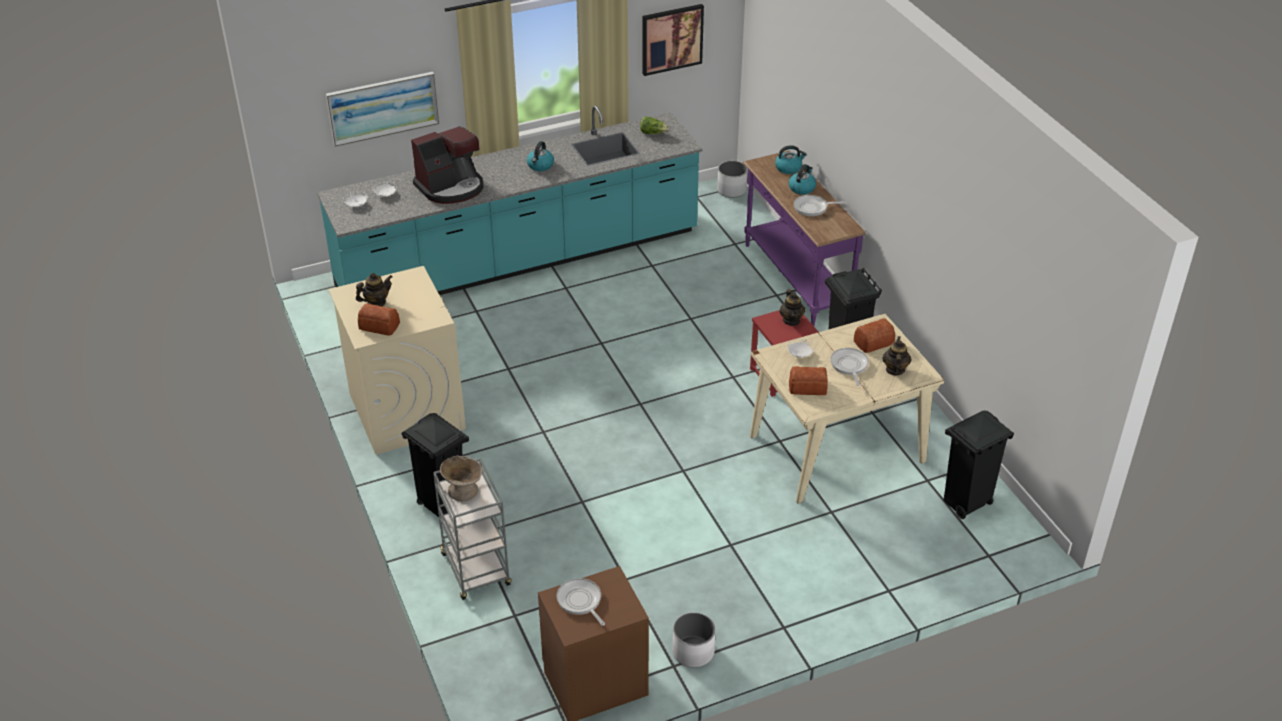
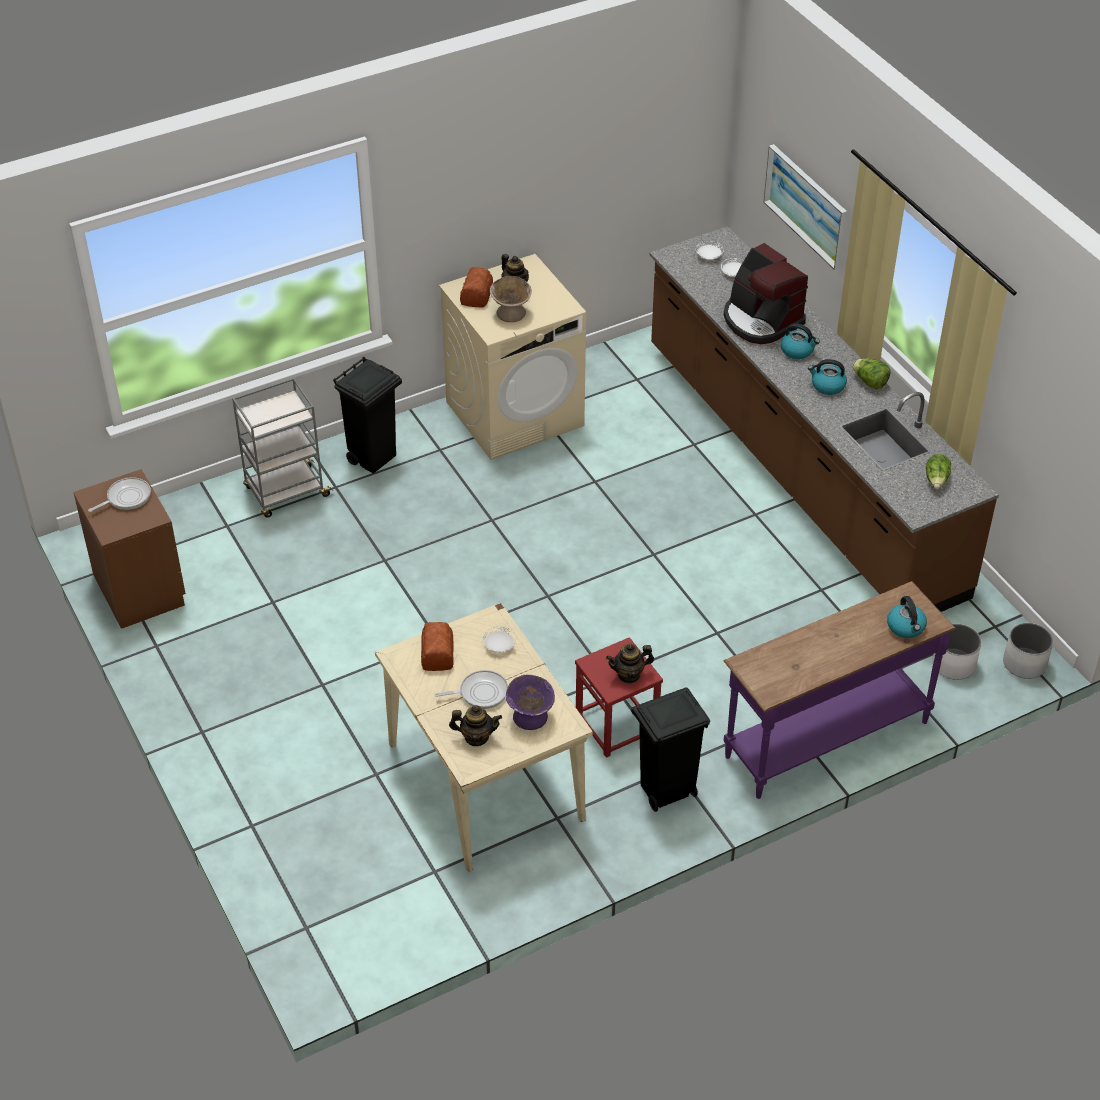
camera: 85 degrees right, 5 degrees up
turquoise counter [317,106,702,295] -> brown counter [649,226,999,612]
beige bowl [440,455,482,501] -> beige bowl moved to [490,276,532,322]
picture [643,4,704,76] -> none
white planter [672,612,715,668] -> white planter moved to [932,624,981,680]
kettle [789,164,816,195] -> kettle moved to [781,323,820,359]
frying pan [794,195,846,216] -> none
bread [854,318,895,353] -> purple bowl [506,675,555,730]
black trash can [944,410,1014,519] -> none
none -> lettuce [853,358,891,390]

